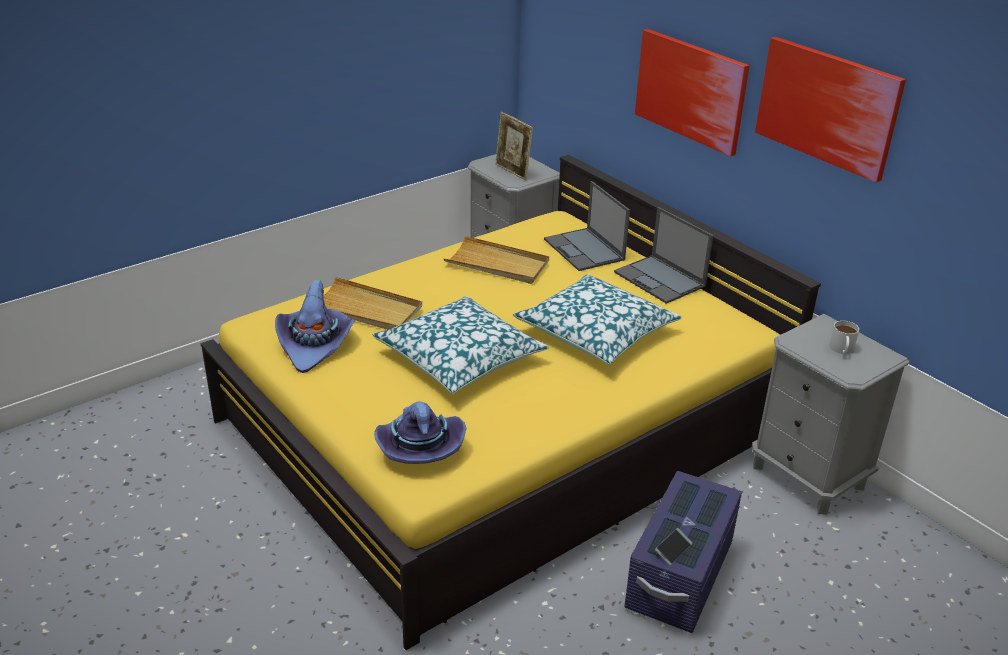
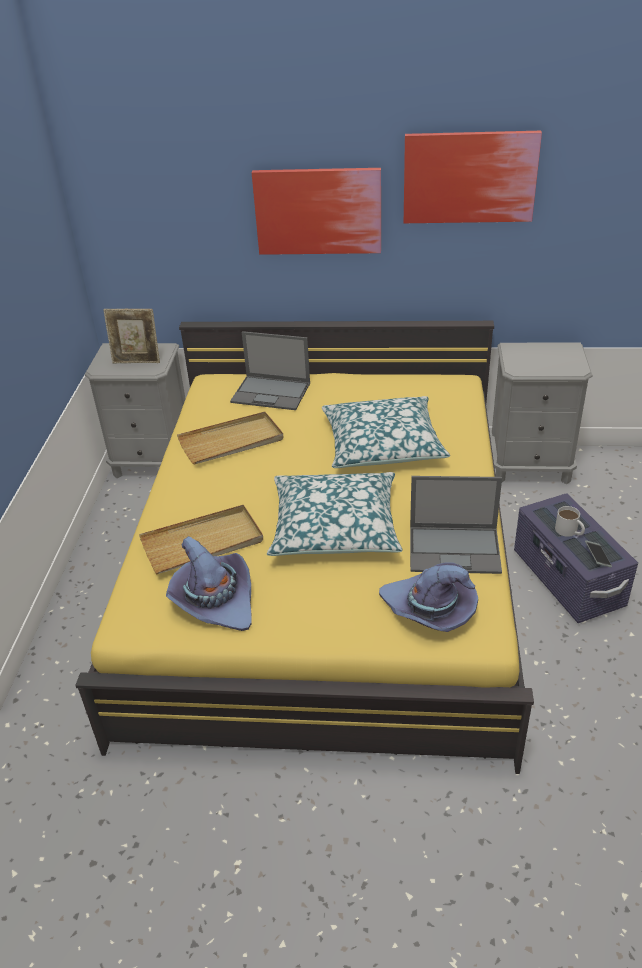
camera: 45 degrees left, 5 degrees up
laptop [614,207,714,304] -> laptop moved to [410,476,502,574]
white mug [829,321,859,355] -> white mug moved to [555,506,585,537]

